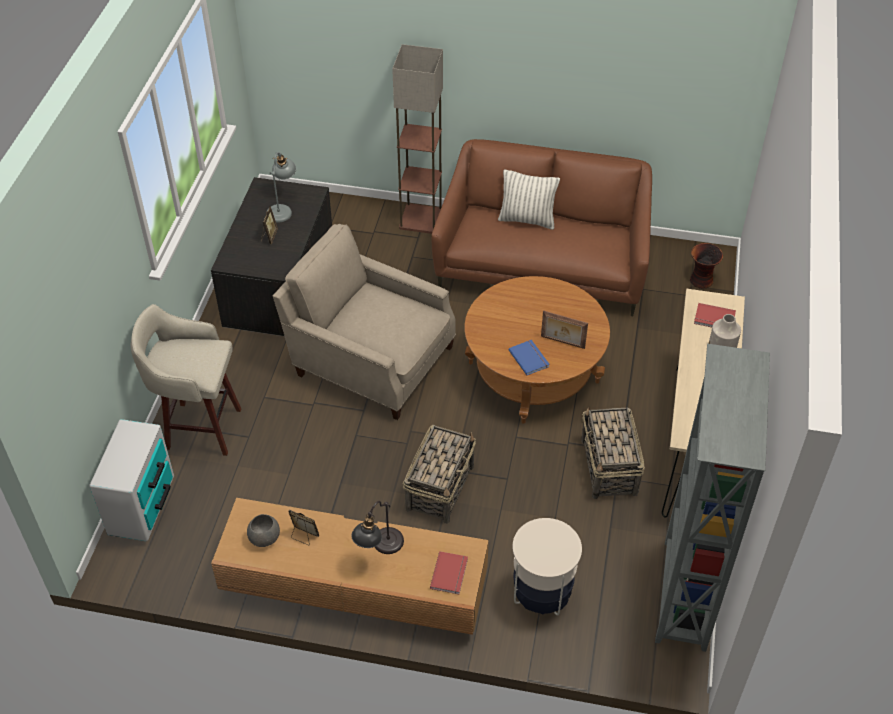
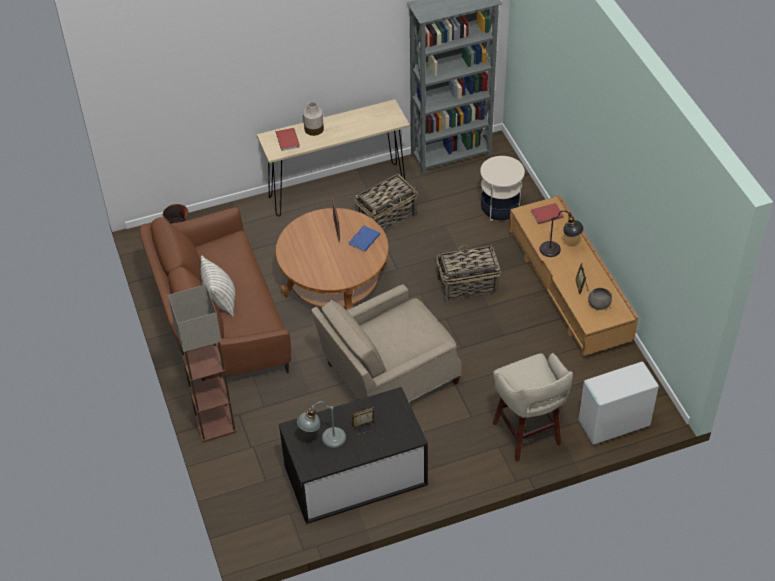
camera: 120 degrees left, 0 degrees up
beige armchair [273,224,456,420] -> beige armchair turned 60 degrees clockwise [311,284,462,402]

